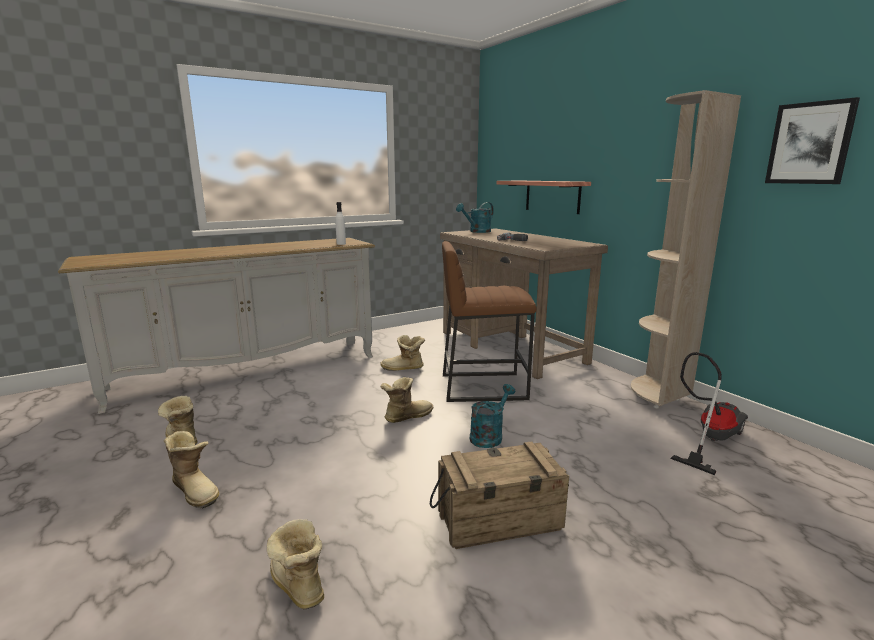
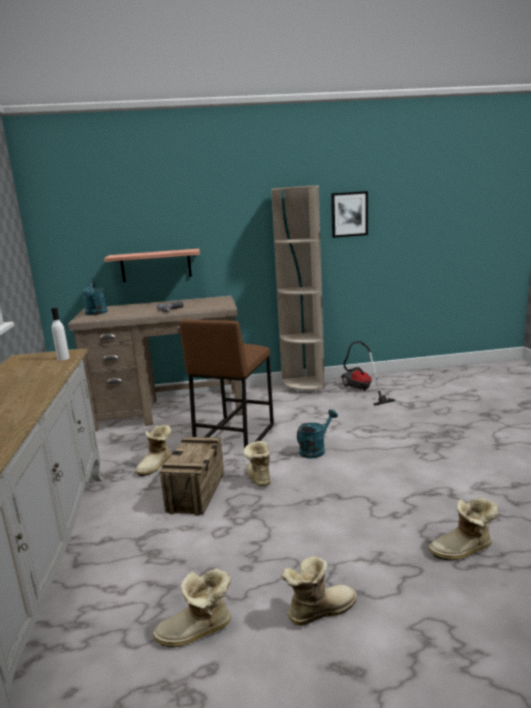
camera: 65 degrees left, 0 degrees up
crate [430,441,569,549] -> crate moved to [159,437,224,516]
turquoise watering can [470,384,515,448] -> turquoise watering can turned 75 degrees clockwise [297,409,338,459]

